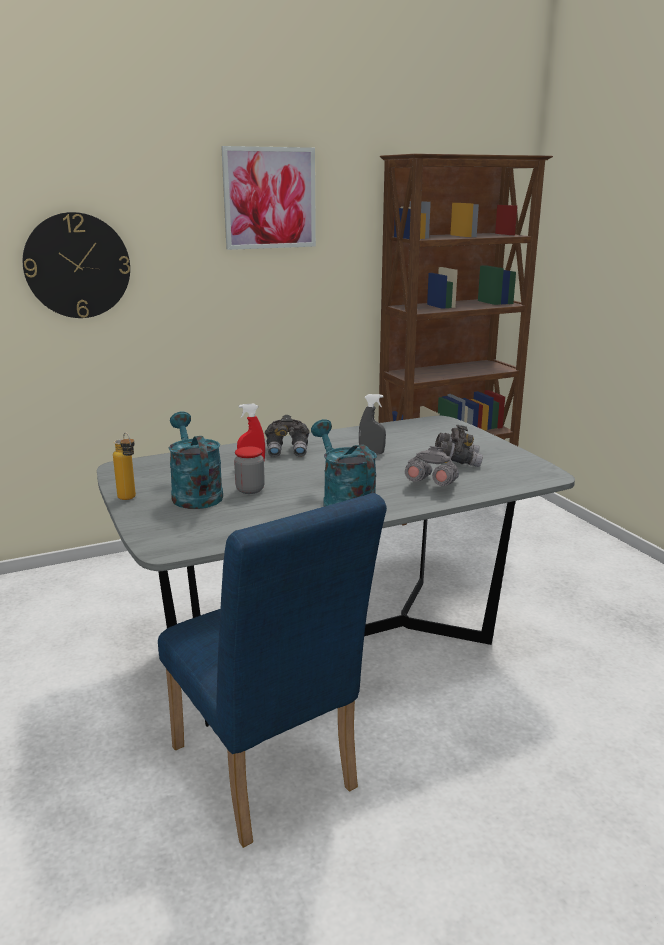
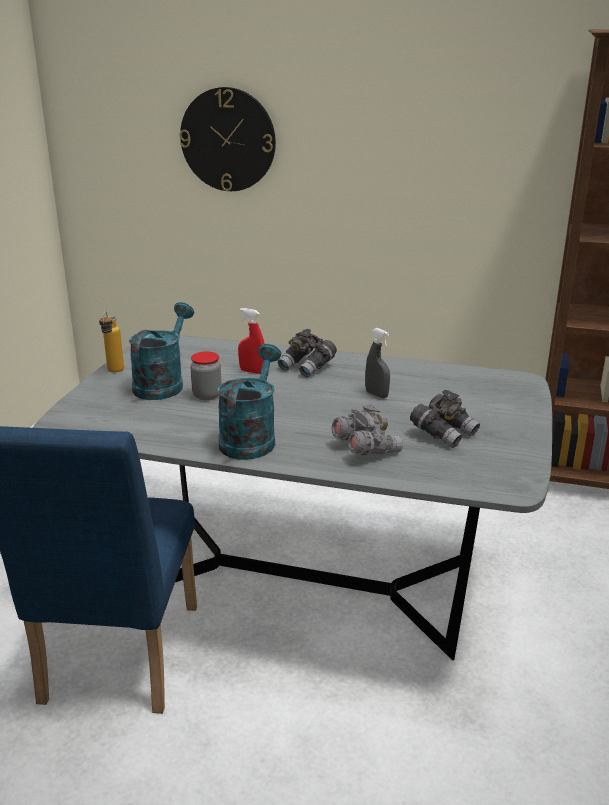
camera: 40 degrees right, 5 degrees up
picture [221,146,316,250] -> none

